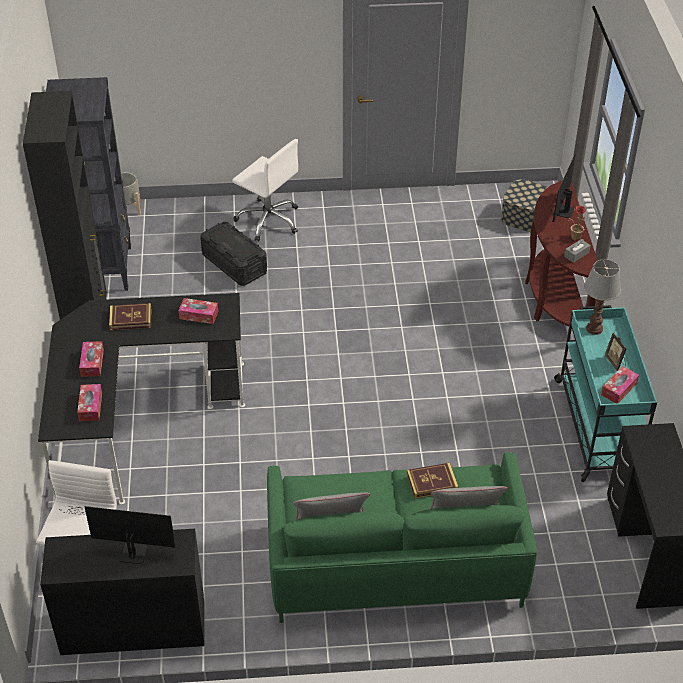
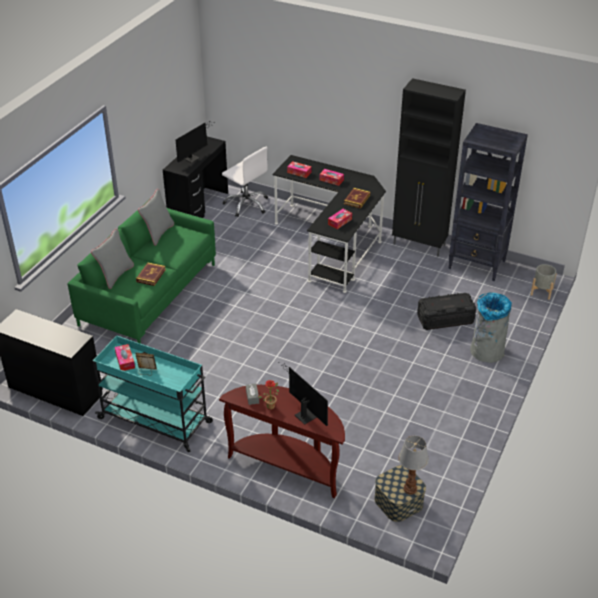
camera: 120 degrees right, 5 degrees down
white office chair [232,139,298,241] -> grey trash can [470,292,512,363]
table lamp [584,259,621,335] -> table lamp moved to [398,436,429,495]

